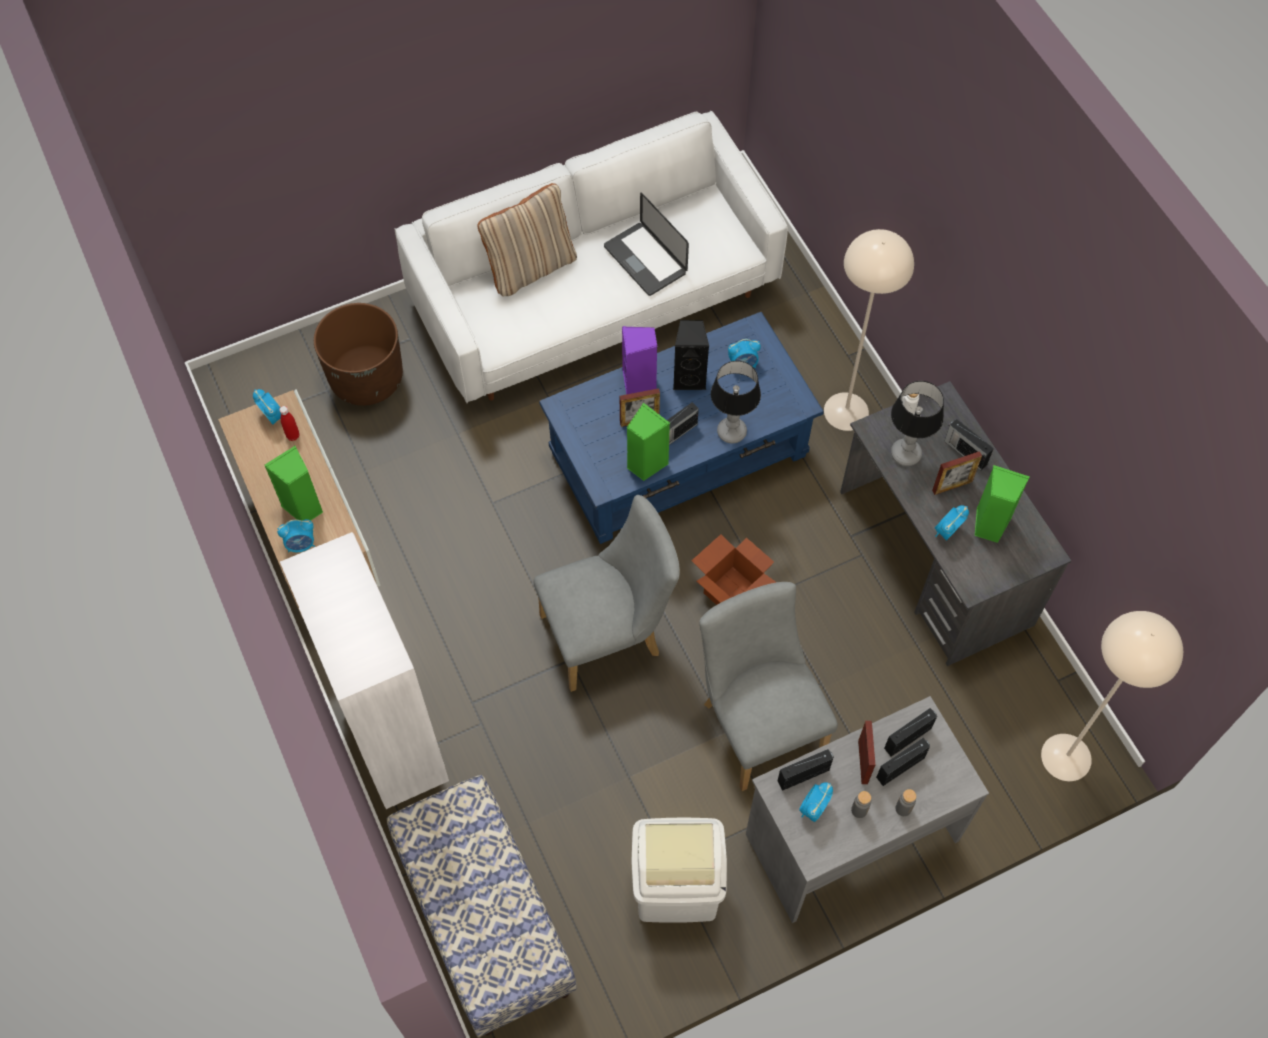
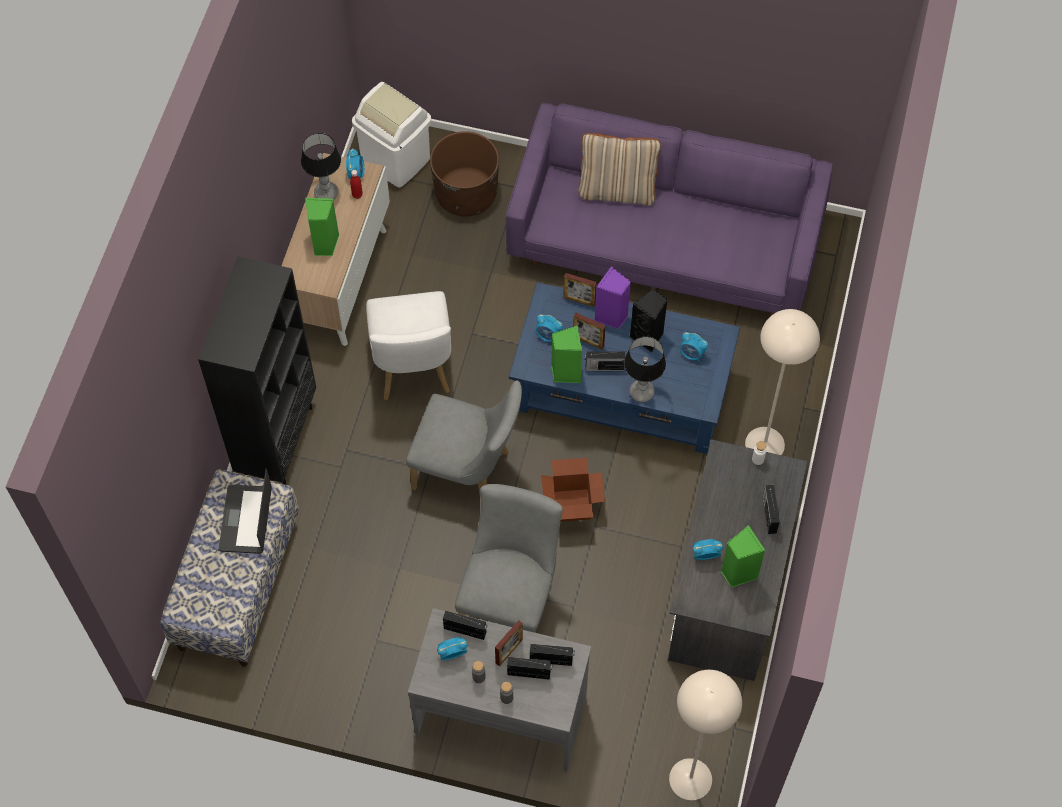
camera: 40 degrees right, 0 degrees up
alarm clock [277,519,315,553] -> alarm clock moved to [536,314,563,342]
white bookcase [280,532,449,809] -> black bookcase [198,256,316,485]
white sofa [394,111,788,404] -> purple sofa [506,102,833,316]
laptop [604,193,689,296] -> laptop moved to [219,468,272,554]
white trash can [632,818,727,923] -> white trash can moved to [352,82,431,187]
table lamp [891,381,944,466] -> table lamp moved to [301,133,341,200]
picture frame [932,451,982,495] -> picture frame moved to [564,273,597,307]
none -> white chair [366,291,451,400]

